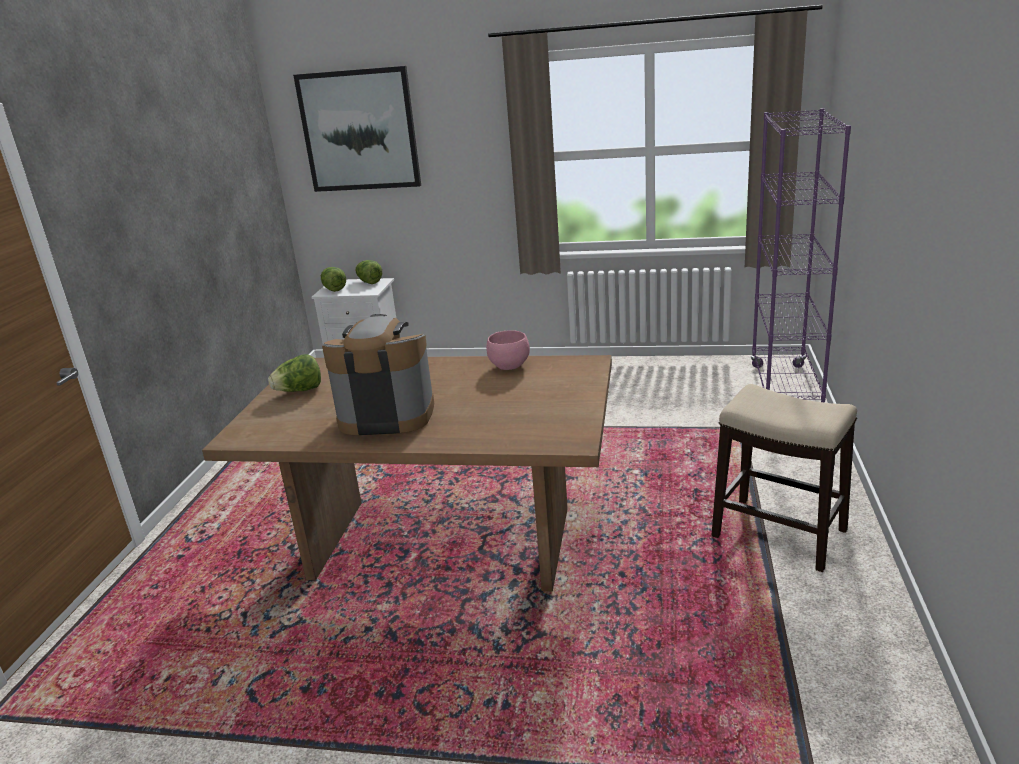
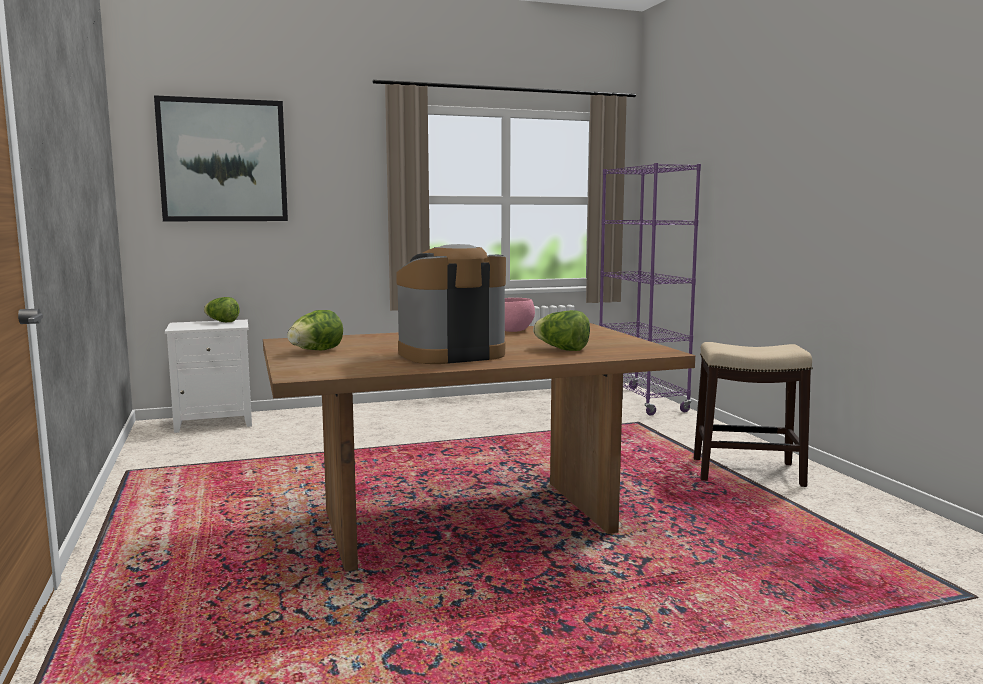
camera: 30 degrees left, 15 degrees down
lettuce [321,267,346,292] -> lettuce moved to [533,310,590,351]

